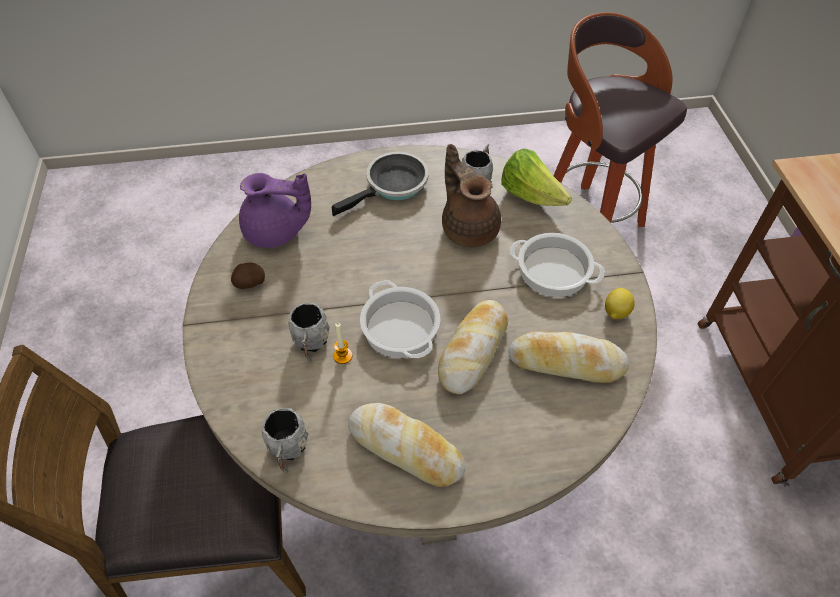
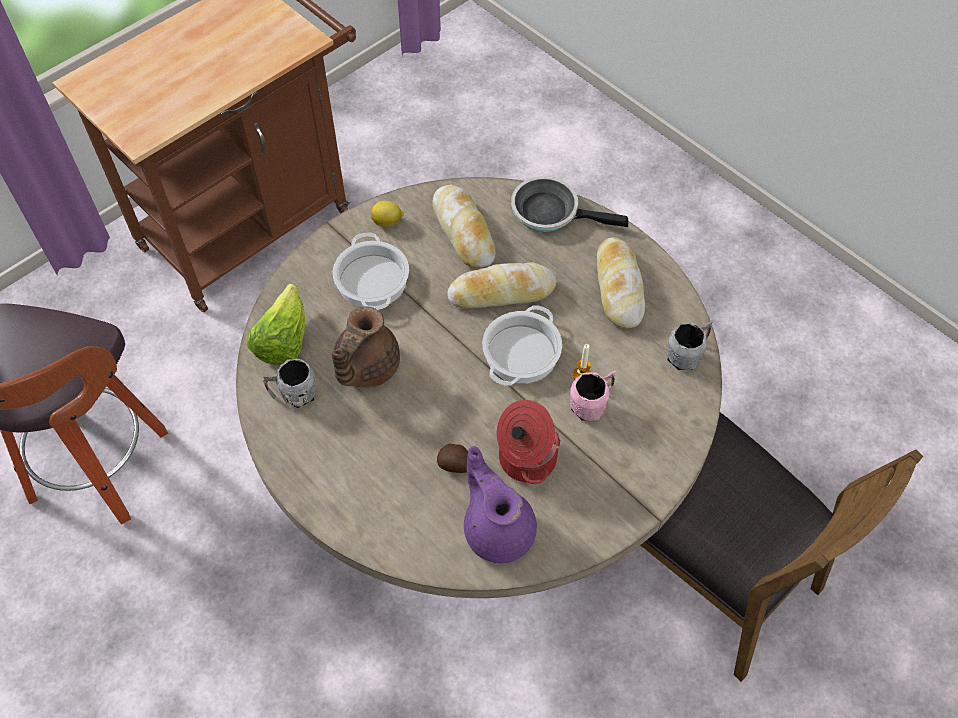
camera: 125 degrees left, 5 degrees up
potato [231,262,265,289] -> potato moved to [437,443,468,473]
grey mug [288,303,330,362] -> pink mug [570,370,617,421]
frying pan [332,152,429,216] -> frying pan moved to [511,176,628,232]
none -> cooking pot [497,400,561,484]

